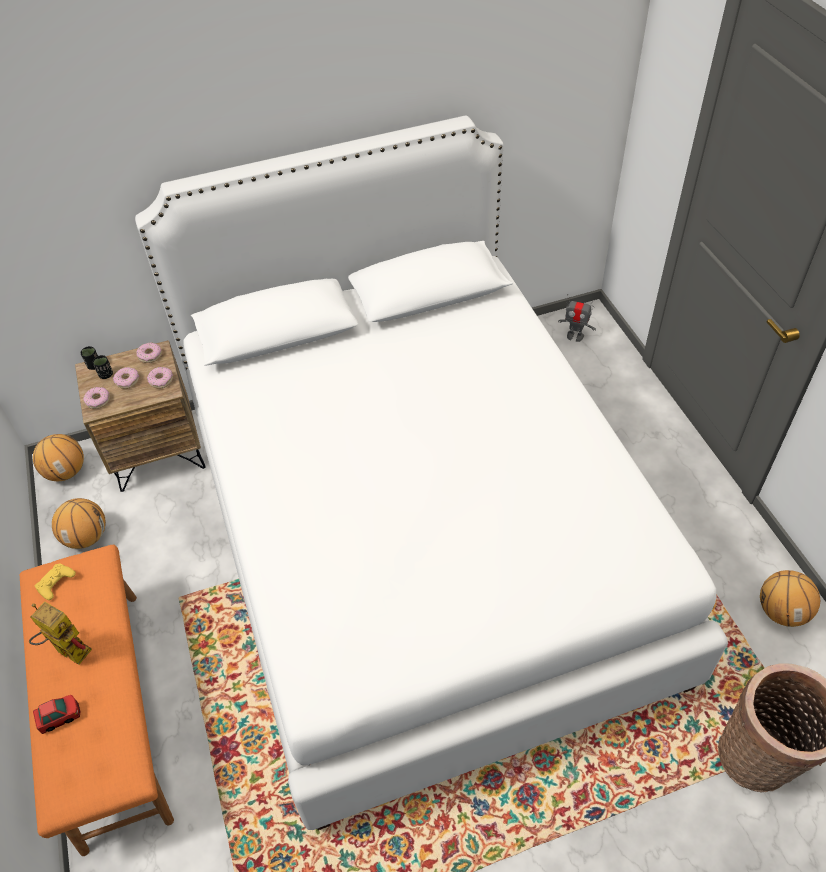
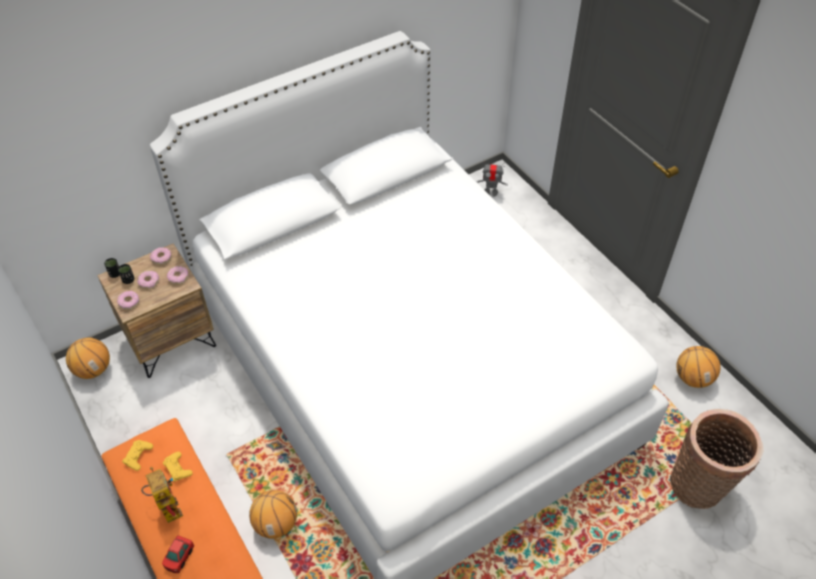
camera: 15 degrees left, 0 degrees up
toy robot [29,601,92,665] -> toy robot turned 45 degrees clockwise [141,467,183,523]
toy car [33,695,81,734] -> toy car turned 150 degrees clockwise [162,535,194,573]
basketball [52,498,106,549] -> basketball moved to [249,490,297,539]
none -> yellow game controller [163,452,193,482]

